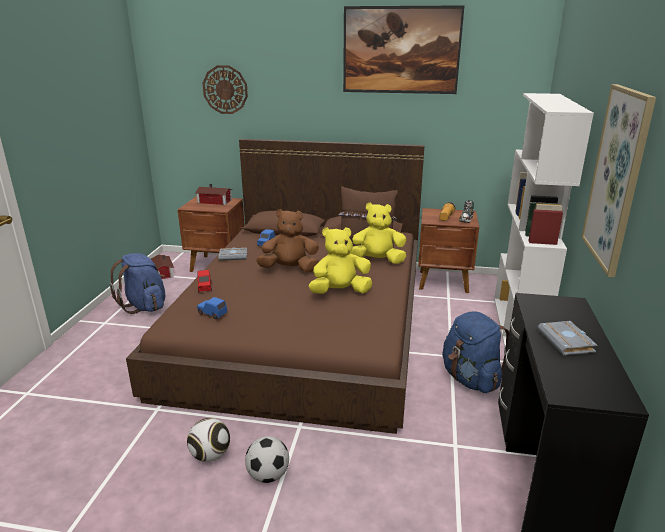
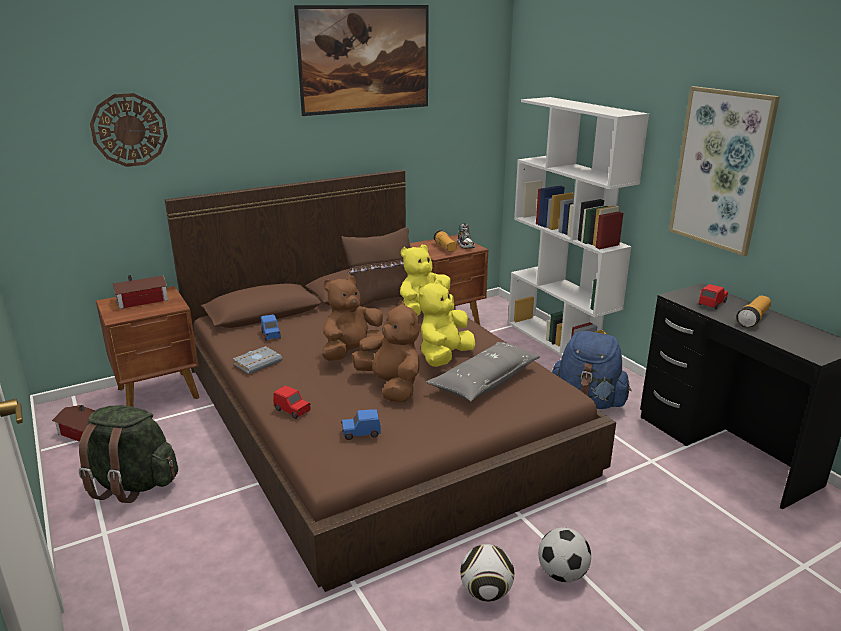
camera: 40 degrees left, 0 degrees up
blue backpack [109,253,165,314] -> green backpack [79,405,178,503]
grey book [538,321,598,355] -> flashlight [736,296,771,328]
none -> brown plush toy [351,300,420,402]
none -> grey pillow [426,342,540,402]
none -> red toy car [699,284,728,309]

